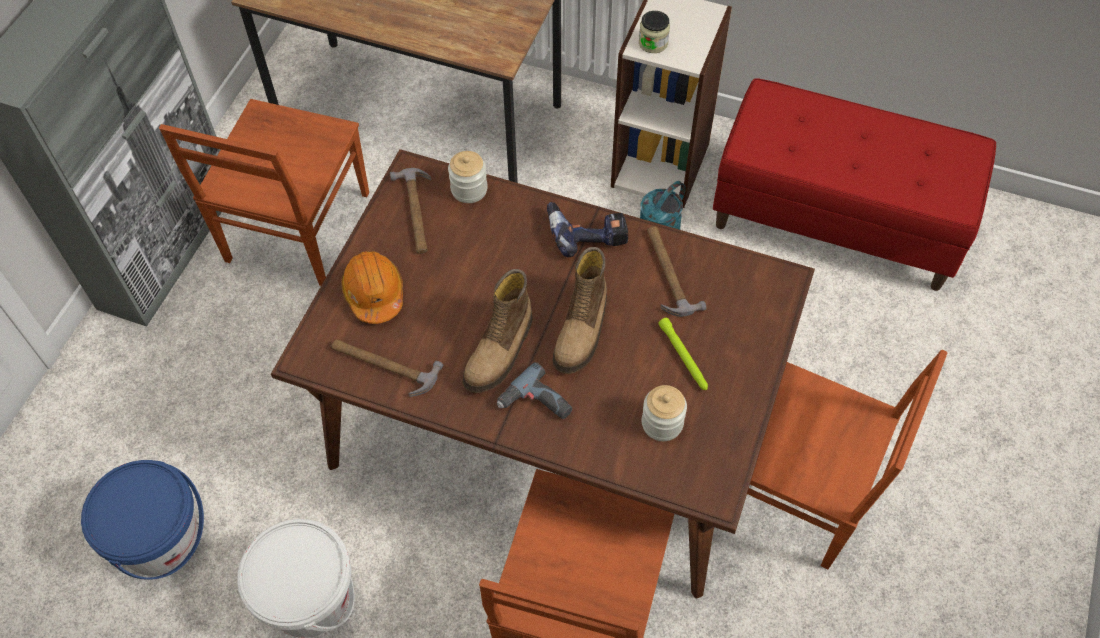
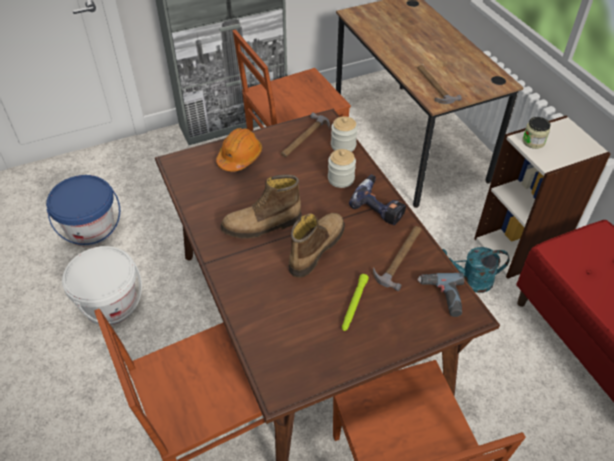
camera: 45 degrees right, 10 degrees down
hammer [331,339,443,397] -> hammer moved to [417,65,462,104]
power drill [497,362,572,419] -> power drill moved to [417,273,464,317]
boot [552,247,607,374] -> boot turned 150 degrees clockwise [289,213,345,278]
jar [642,385,687,441] -> jar moved to [328,149,356,188]

